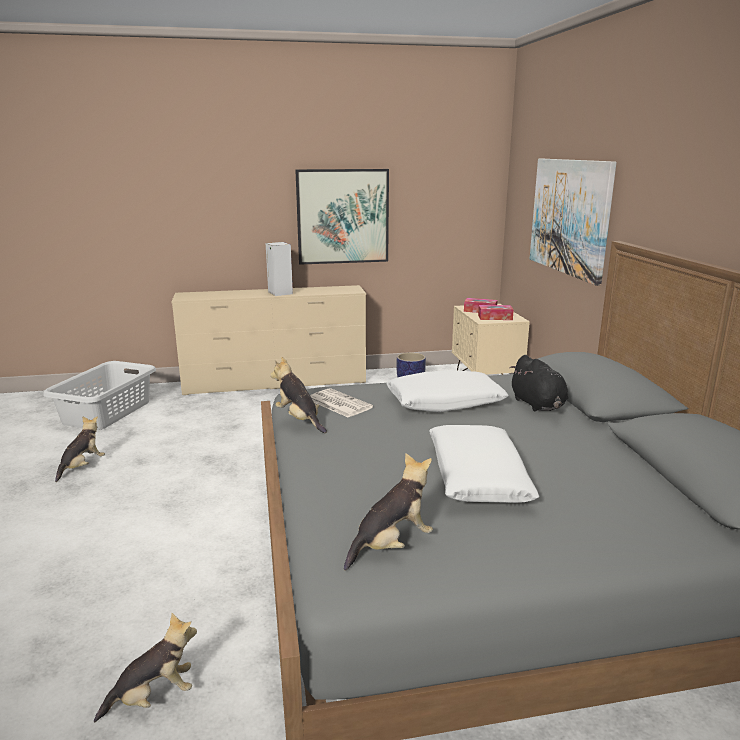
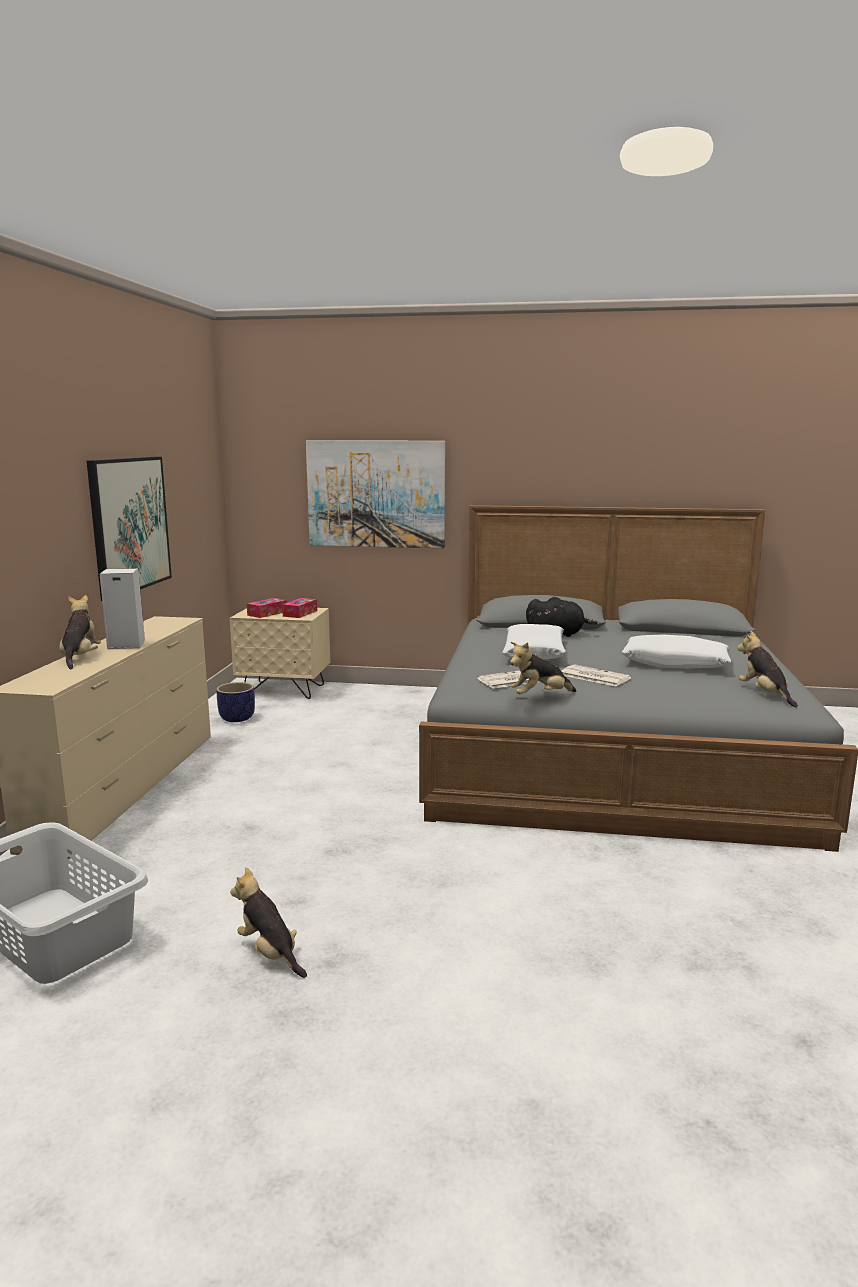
camera: 70 degrees left, 5 degrees down
plush toy [94,613,197,722] -> plush toy moved to [59,595,101,669]
none -> newspaper [561,664,631,687]

